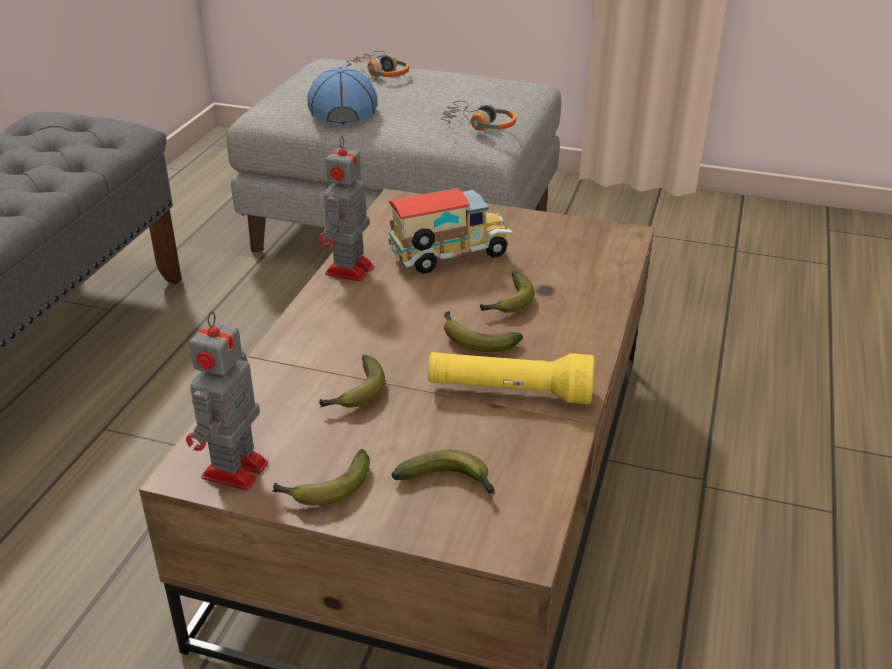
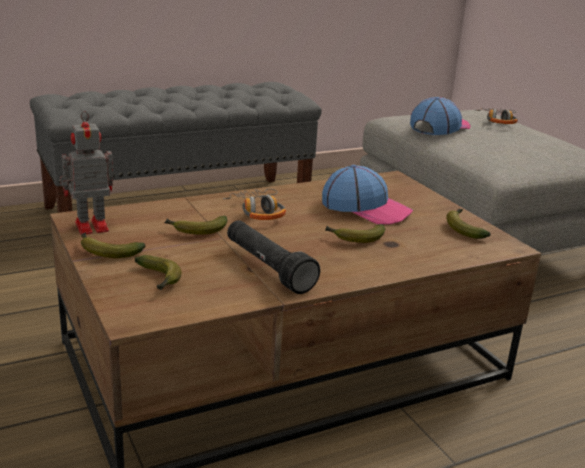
camera: 45 degrees right, 10 degrees down
toy robot [318,136,374,282] -> none
toy truck [389,188,512,274] -> cap [322,165,413,225]
yellow flashlight [428,352,594,404] -> black flashlight [227,220,320,294]
headphones [441,101,516,131] -> headphones moved to [223,189,286,220]
banana [444,311,523,352] -> banana moved to [446,209,491,239]

